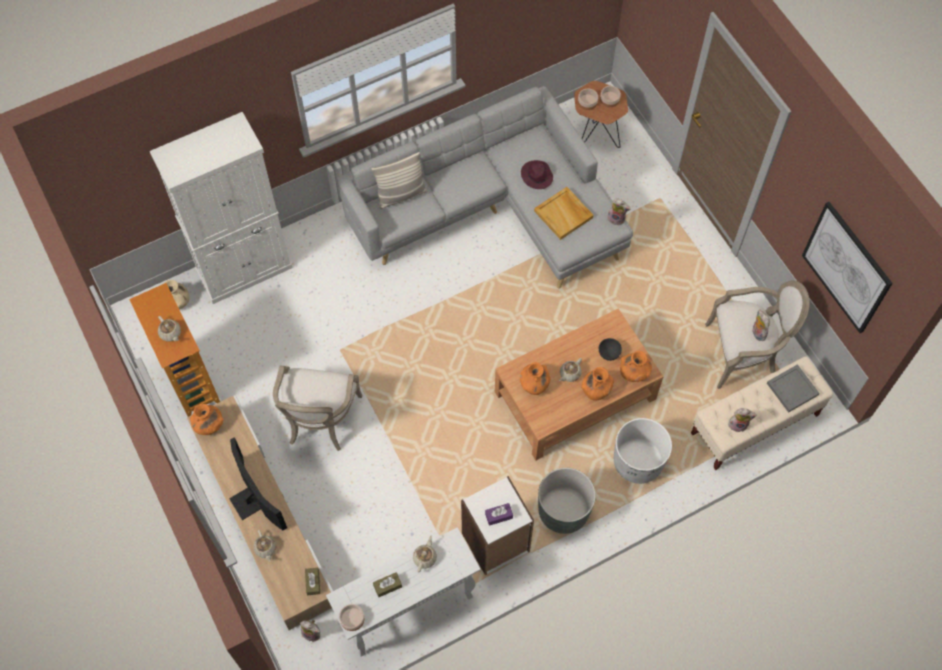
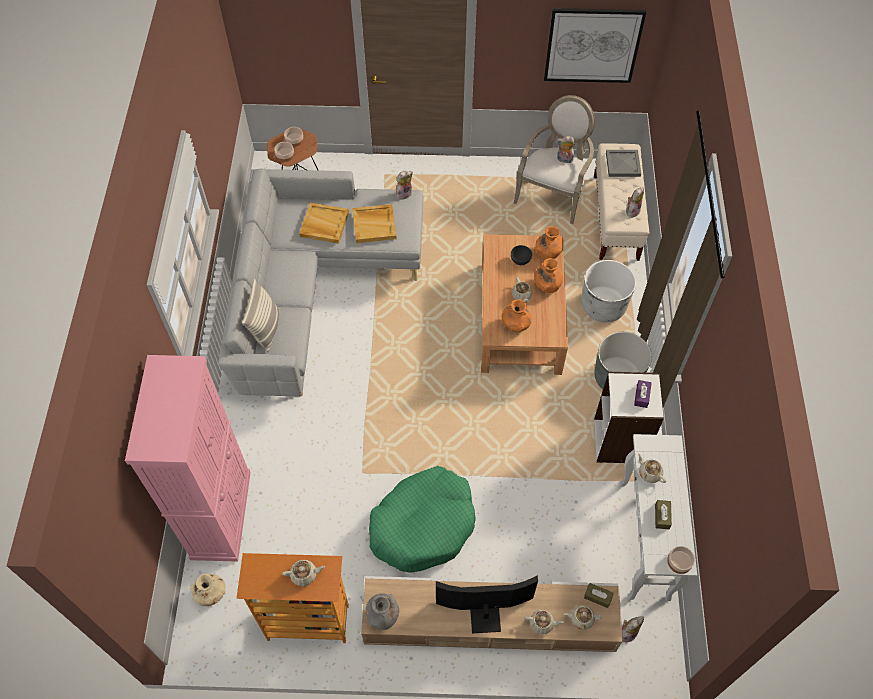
camera: 60 degrees left, 5 degrees down
white cabinet [150,112,293,304] -> pink cabinet [125,355,251,562]
orange vase [190,404,224,435] -> grey vase [365,593,399,630]
armchair [273,365,362,451] -> green dog bed [369,466,476,573]
purple hat [521,160,553,189] -> beige tray [299,203,349,244]
none -> beige teapot [563,605,602,630]

